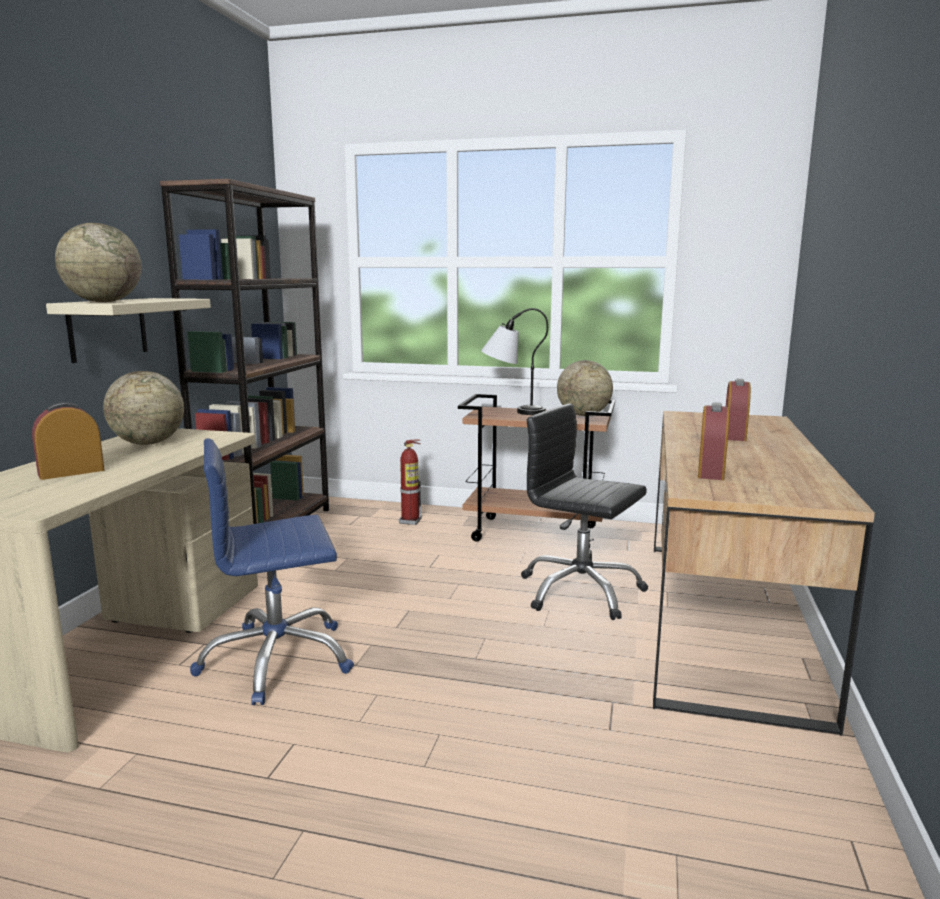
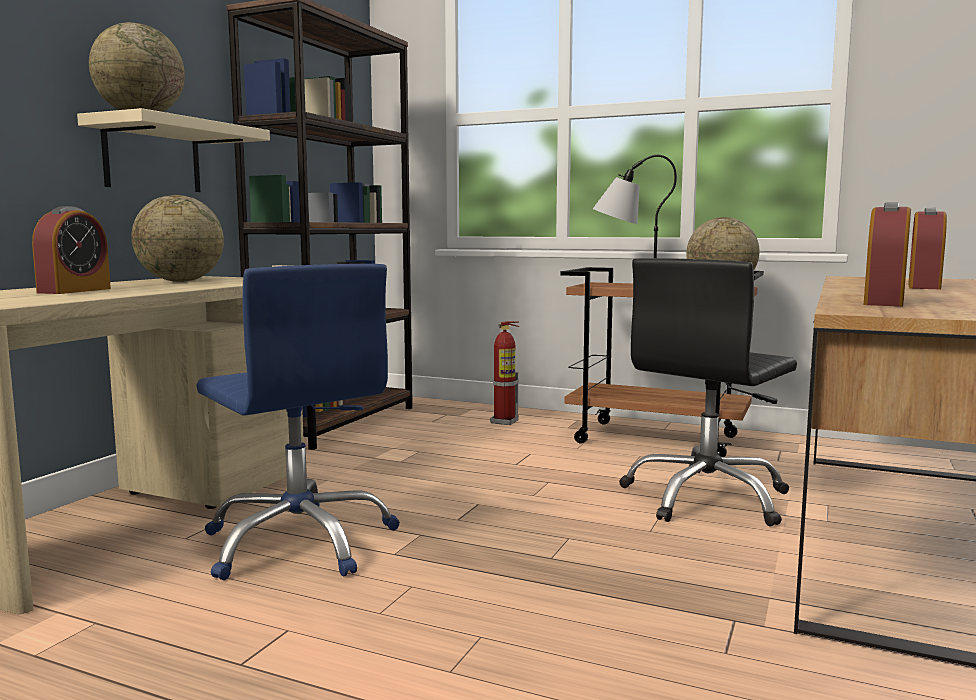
camera: 10 degrees right, 5 degrees down
alarm clock [32,402,105,480] -> alarm clock turned 135 degrees clockwise [32,206,111,294]
blue office chair [190,438,354,705] -> blue office chair turned 120 degrees counterclockwise [196,264,400,580]
black office chair [521,403,648,620] -> black office chair turned 90 degrees counterclockwise [619,258,797,526]

